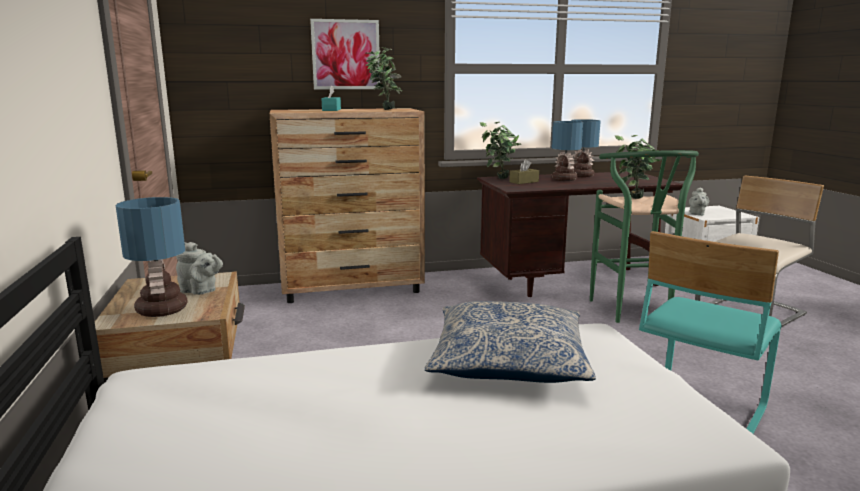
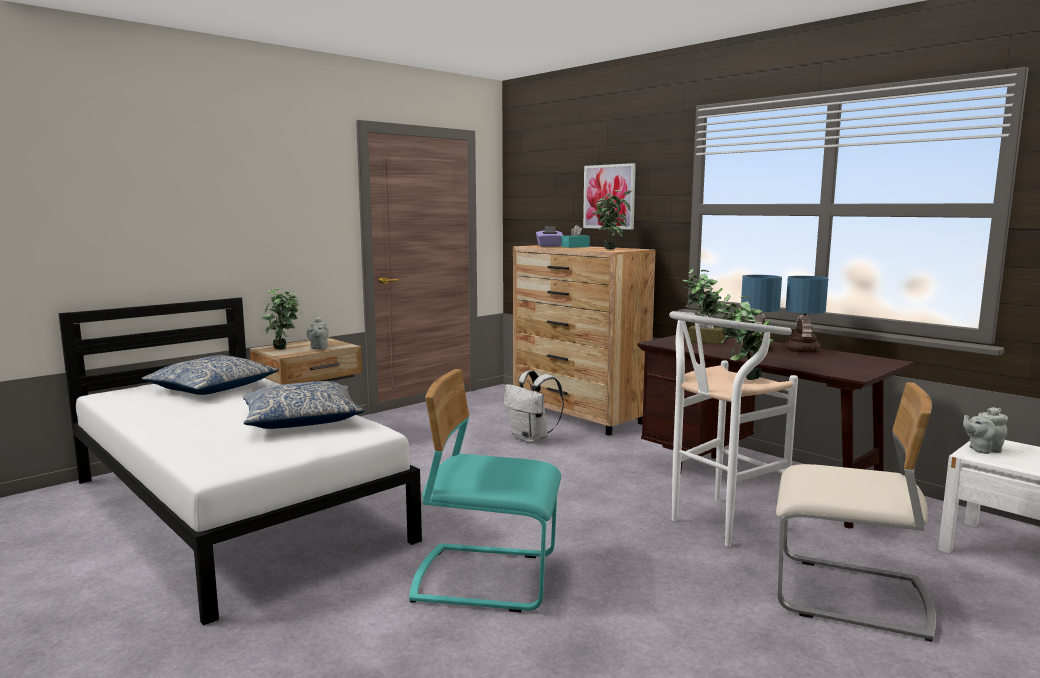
camera: 60 degrees right, 5 degrees down
table lamp [115,197,188,317] -> potted plant [262,288,300,349]
green stool [590,150,699,323] -> white stool [669,311,798,547]
none -> pillow [142,355,279,395]
none -> white backpack [504,370,564,443]
none -> purple tissue box [536,226,563,247]

